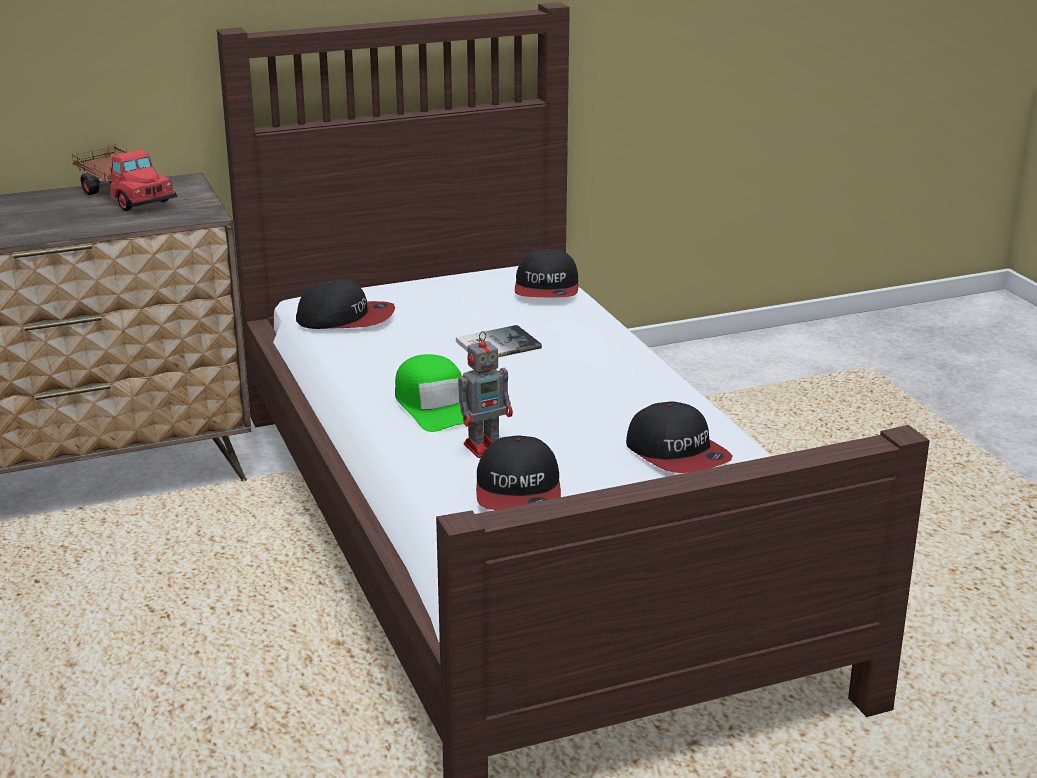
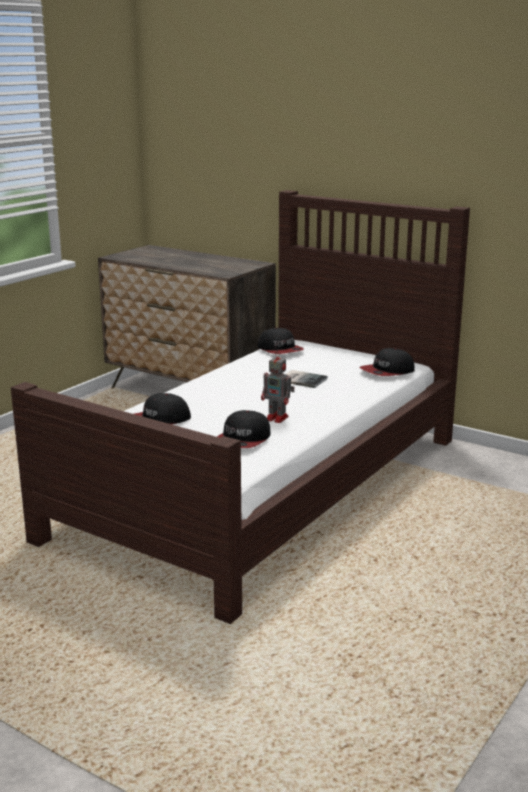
camera: 55 degrees right, 5 degrees down
toy truck [72,146,178,211] -> none
green cap [395,354,468,432] -> none
toy robot [458,331,513,458] -> toy robot moved to [261,351,295,423]

